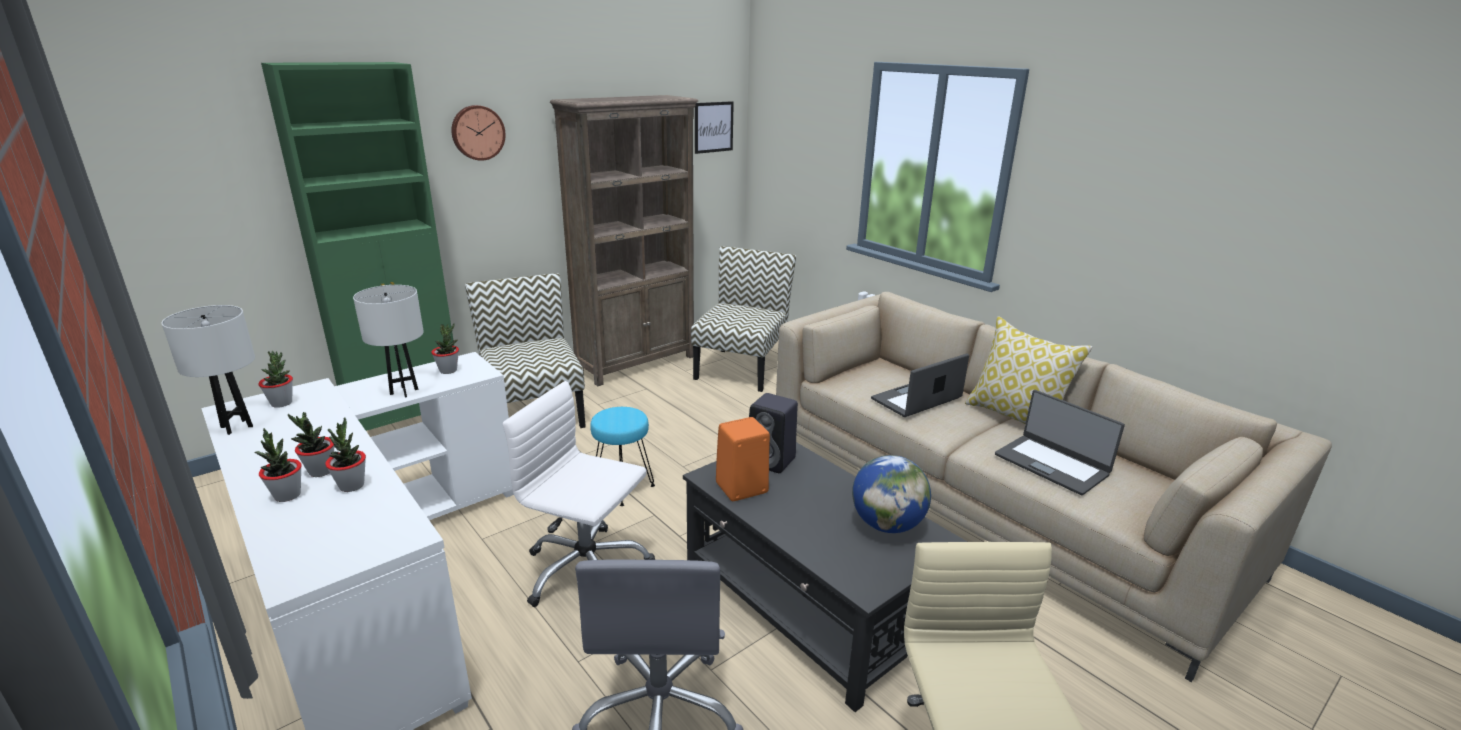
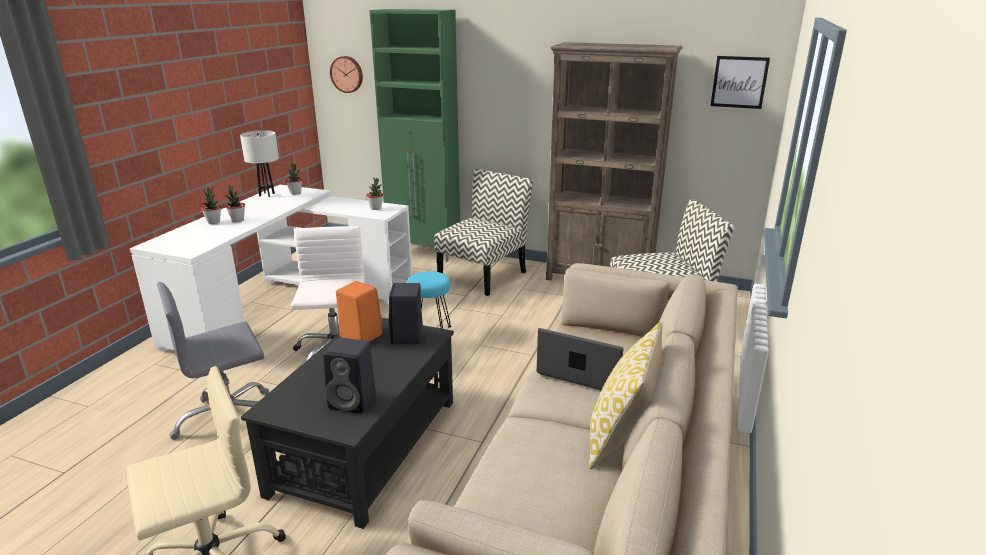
camera: 60 degrees right, 0 degrees up
potted plant [325,417,366,492] -> none
white table lamp [353,285,424,398] -> none
wall clock [451,105,506,161] -> wall clock moved to [330,56,363,93]
globe [852,455,931,533] -> black speaker [323,338,376,413]
laptop [995,390,1125,495] -> none

